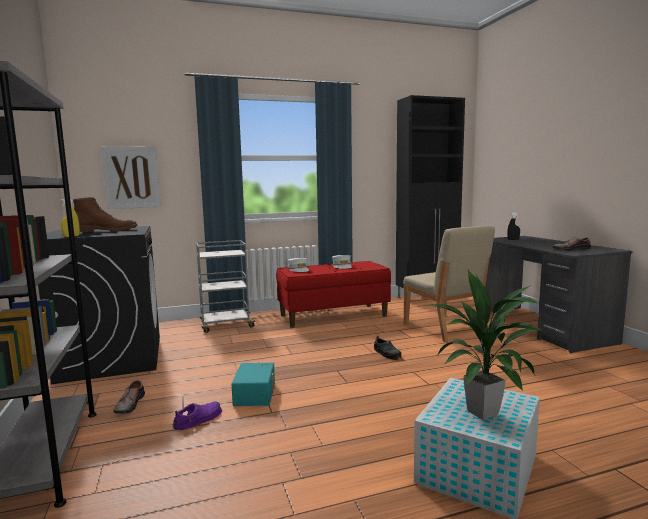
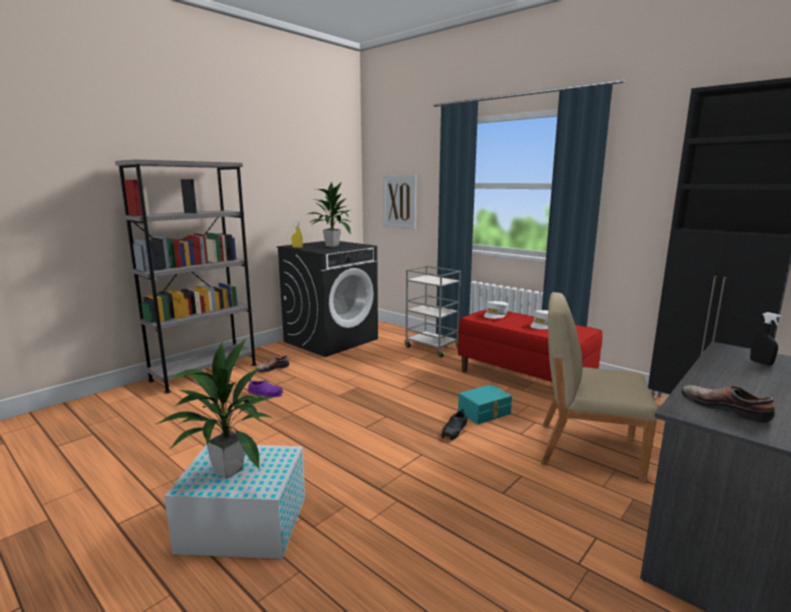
camera: 60 degrees right, 5 degrees up
brown boot [73,197,138,232] -> potted plant [308,182,354,247]
turquoise storage box [231,363,276,406] -> turquoise storage box moved to [458,384,512,424]
beige chair [403,225,495,342] -> beige chair turned 75 degrees clockwise [541,292,658,482]

